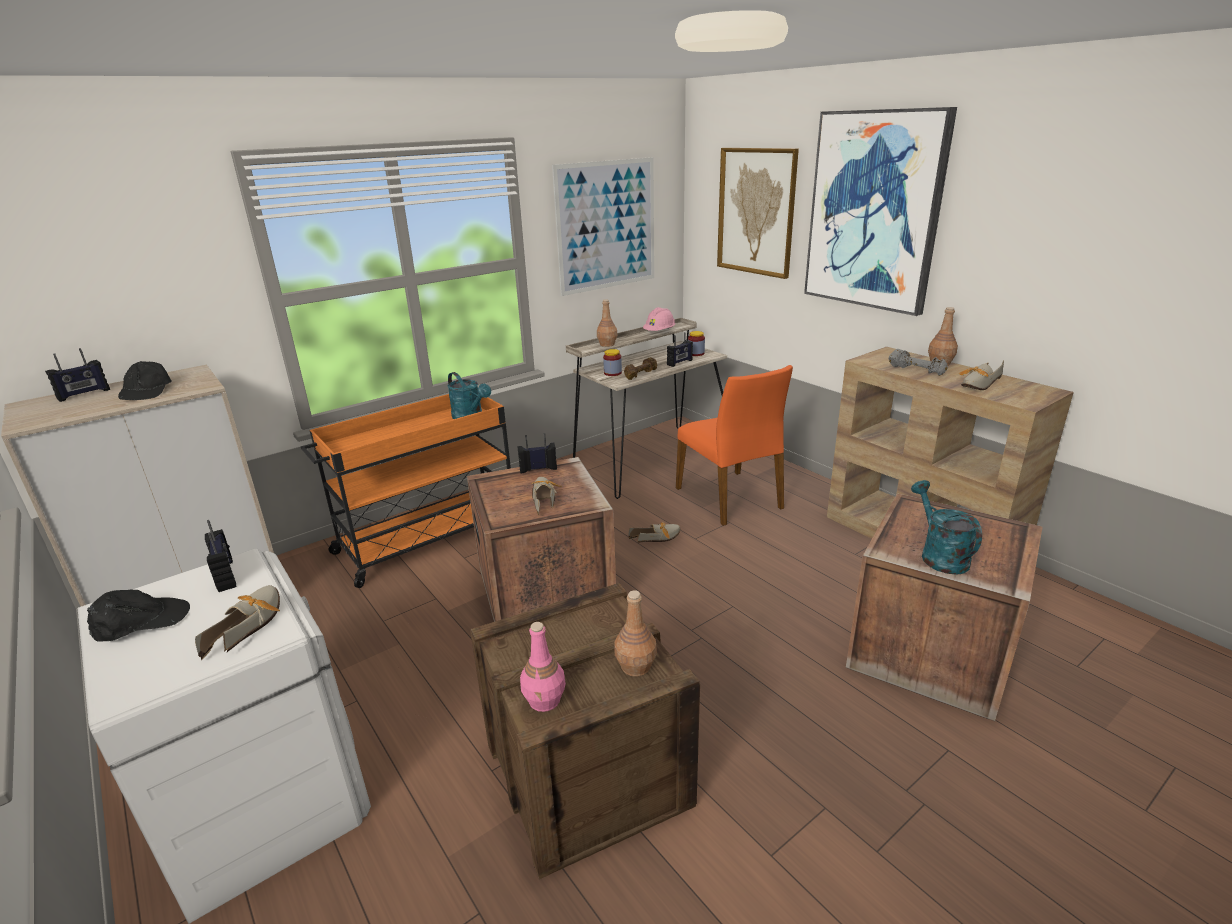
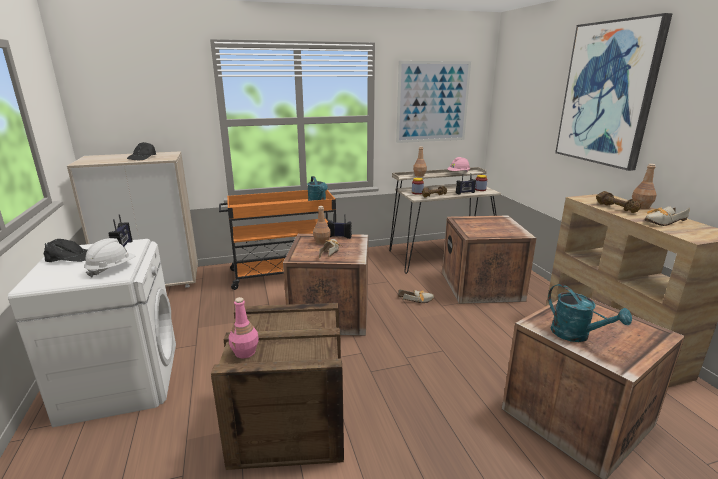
camera: 20 degrees right, 5 degrees down
radio [45,348,110,402] -> none
shoe [195,585,280,660] -> white hard hat [84,238,135,278]
brown bottle [614,590,657,677] -> brown bottle moved to [313,206,331,244]
orange chair [676,365,793,526] -> crate [442,215,537,304]
picture [717,148,799,279] -> none
grey dumbbell [889,349,948,376] -> brown dumbbell [596,191,641,213]
turquoise watering can [911,480,982,575] -> turquoise watering can turned 135 degrees clockwise [548,284,632,342]

